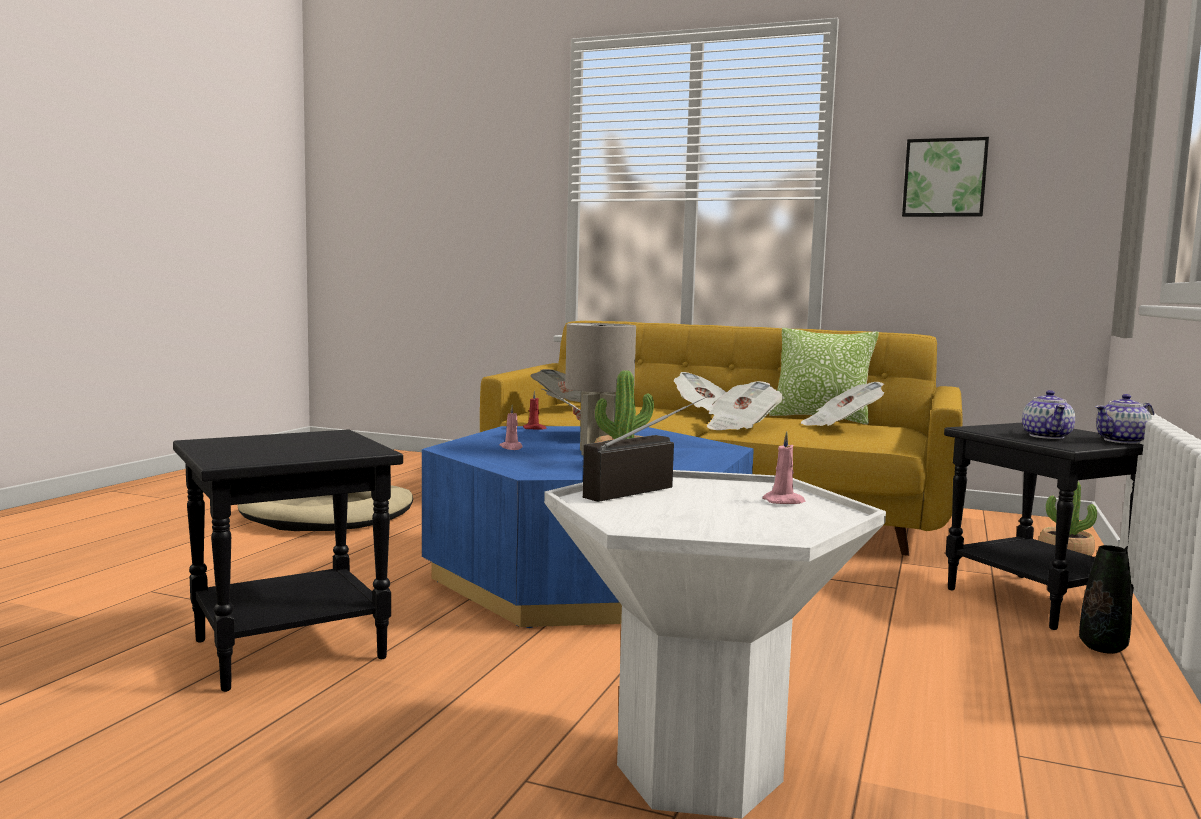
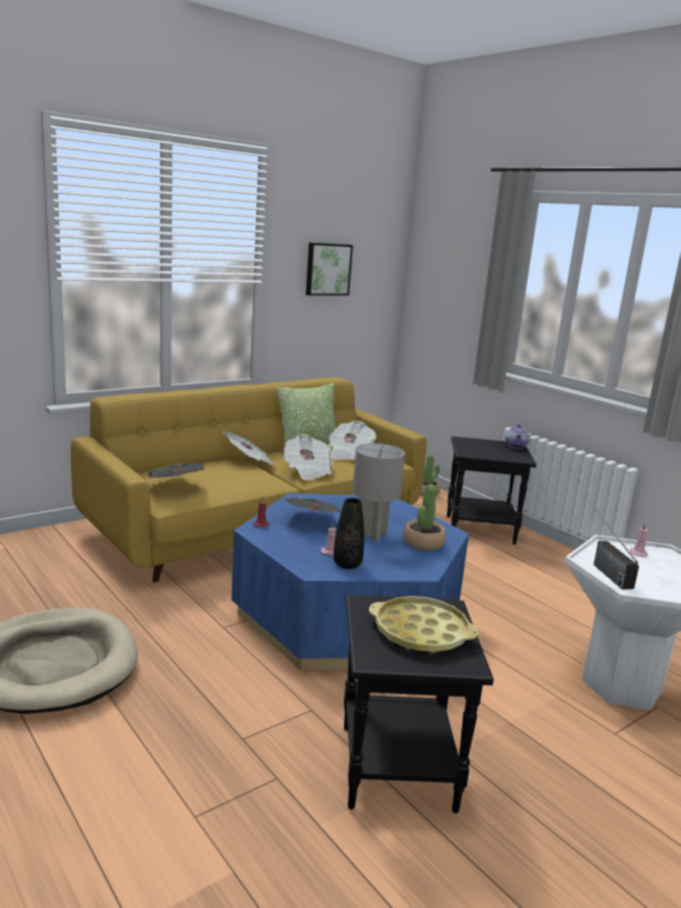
camera: 60 degrees left, 10 degrees up
teapot [1022,390,1075,439] -> none
black vase [1079,545,1132,654] -> black vase moved to [333,498,364,569]
none -> yellow tray [369,596,479,653]

